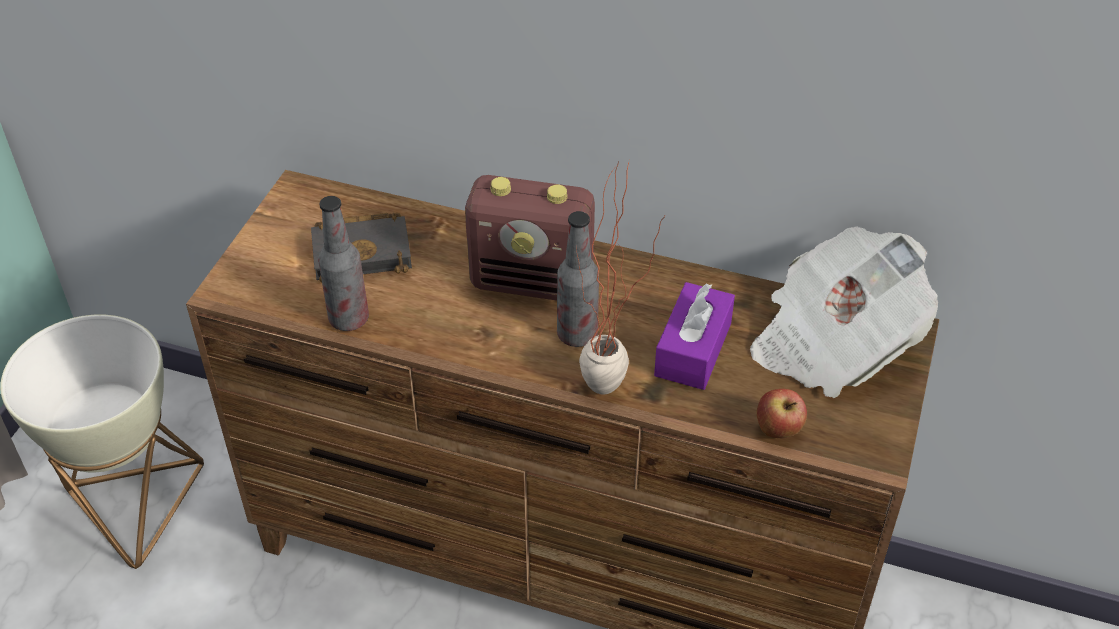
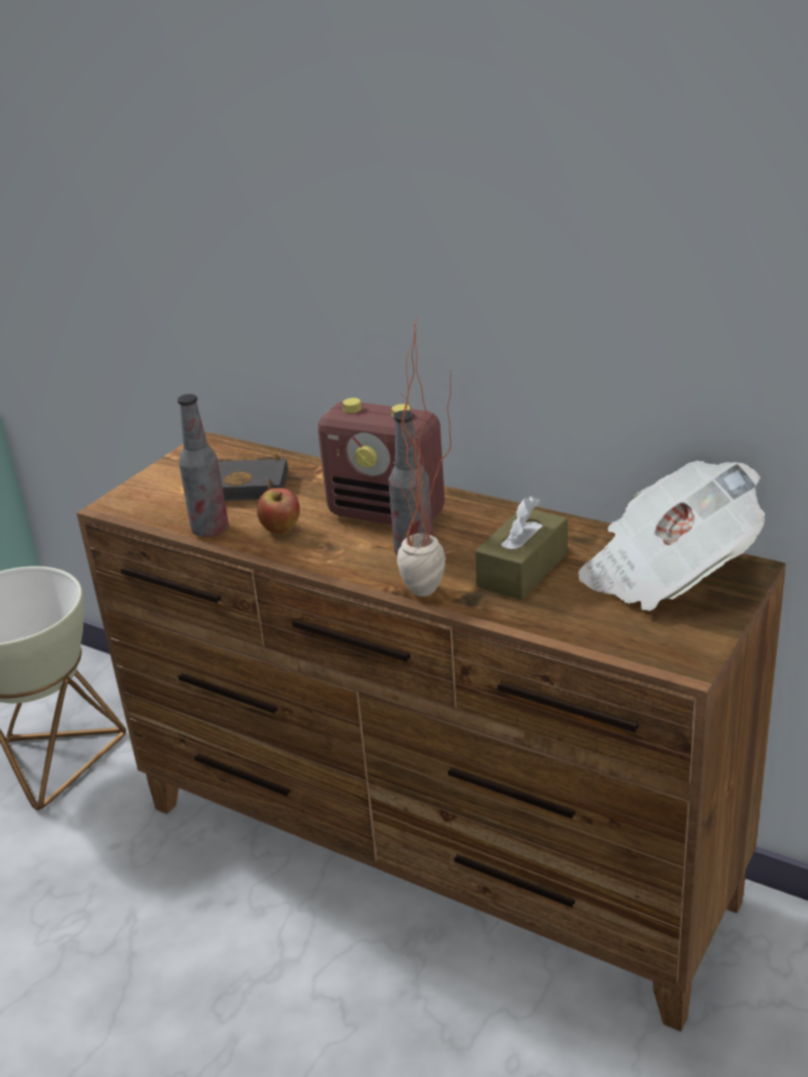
camera: 15 degrees right, 15 degrees down
purple tissue box [654,282,735,390] -> brown tissue box [475,496,567,600]
apple [757,389,807,438] -> apple moved to [257,488,300,534]

